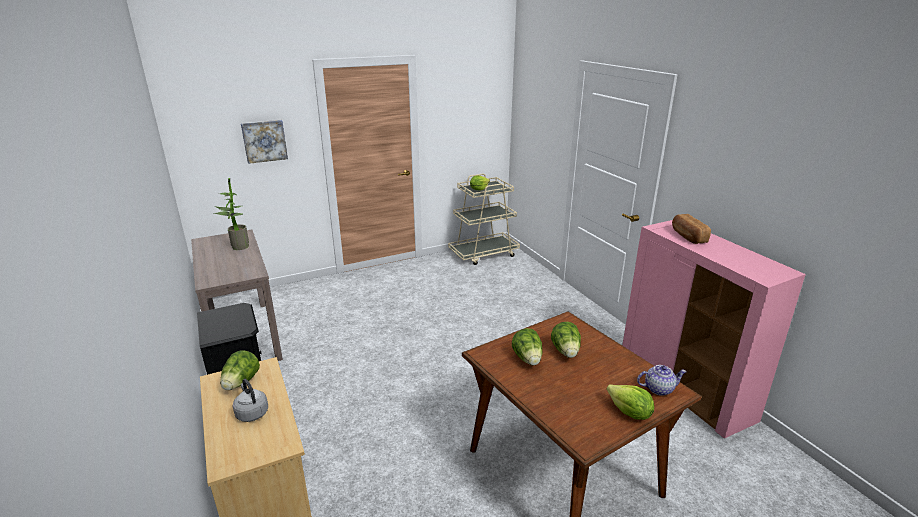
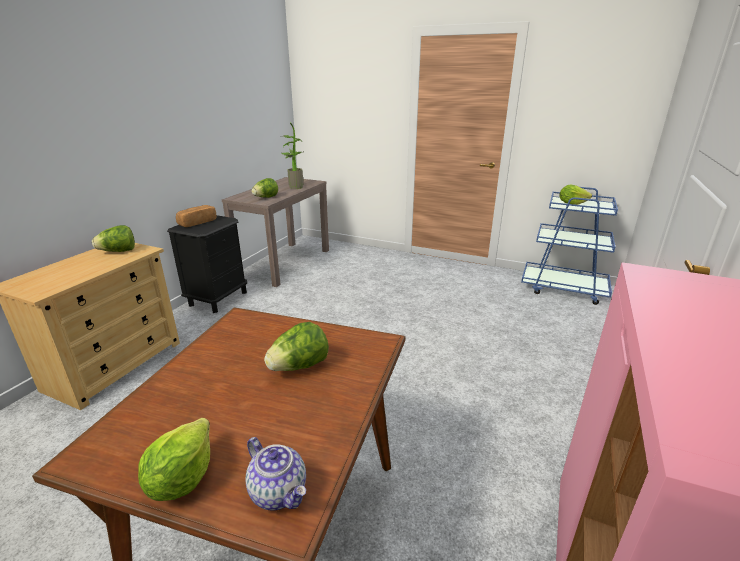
camera: 50 degrees right, 0 degrees up
grey kettle [233,379,268,422] -> none
picture [241,120,288,164] -> none
beige cart [448,174,520,265] -> blue cart [521,187,618,305]
lettuce [512,328,542,365] -> lettuce moved to [252,178,278,198]
bread [672,214,711,244] -> bread moved to [176,205,216,227]

